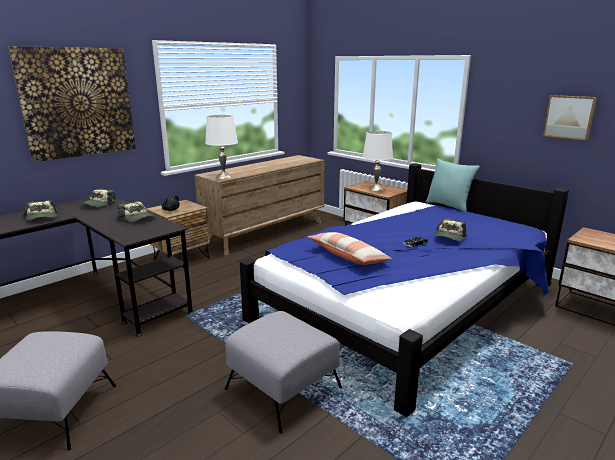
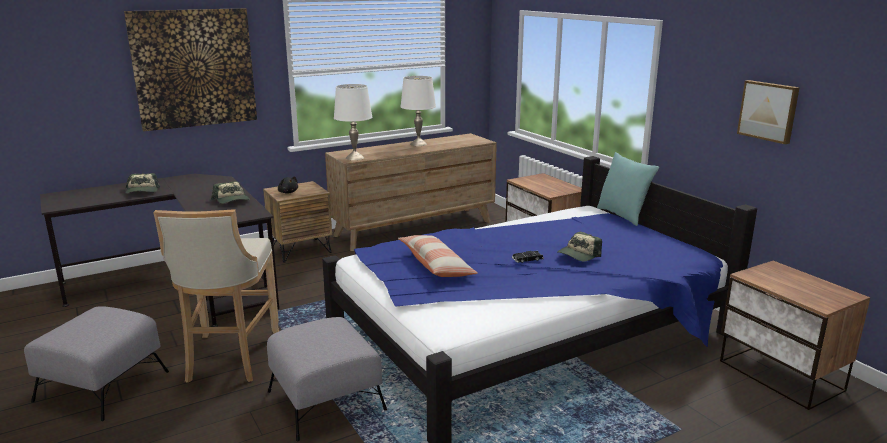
camera: 15 degrees right, 0 degrees up
cap [80,189,115,207] -> none
white table lamp [362,131,393,191] -> white table lamp moved to [400,76,436,146]
none -> beige stool [153,209,279,383]

